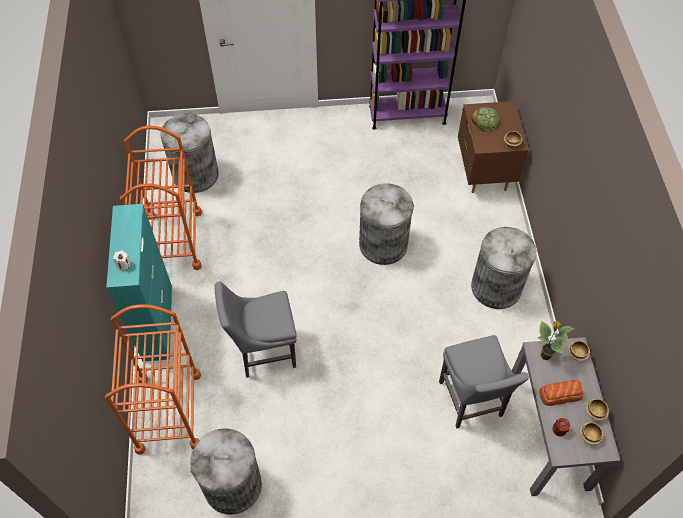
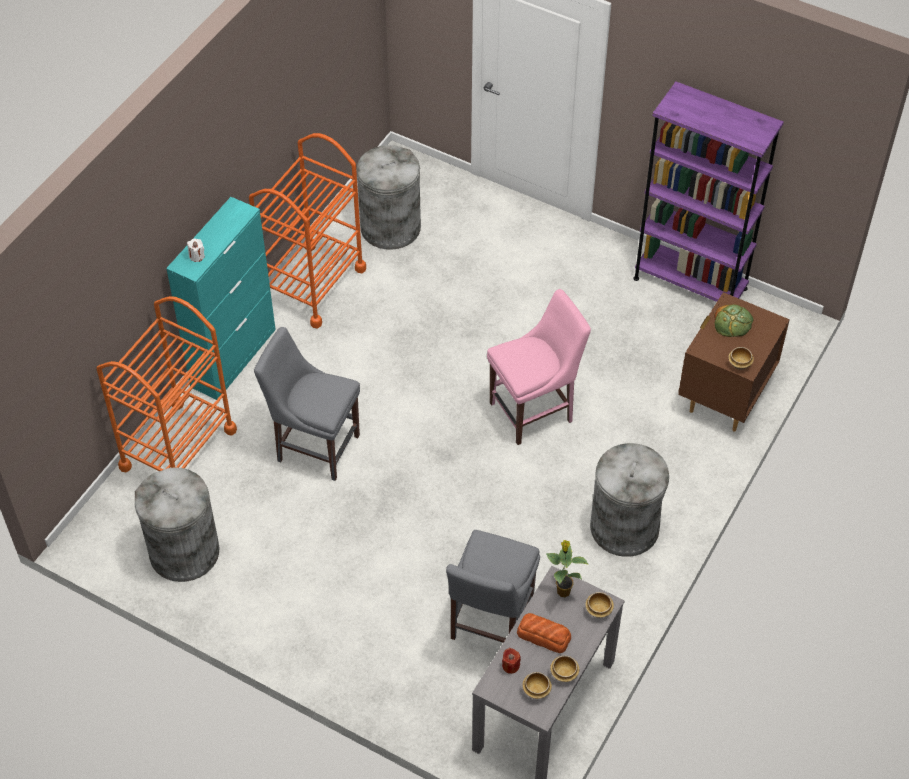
camera: 35 degrees right, 5 degrees down
grey trash can [359,184,414,265] -> pink chair [487,289,591,445]

